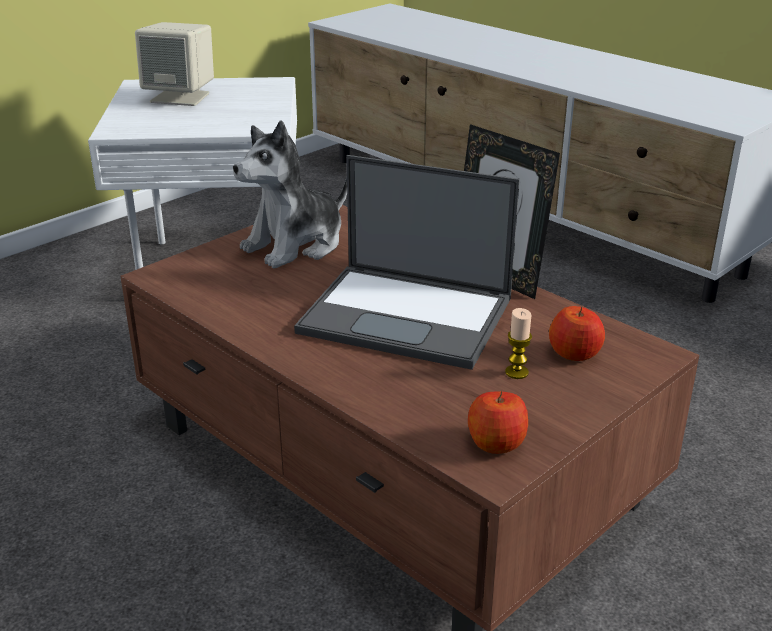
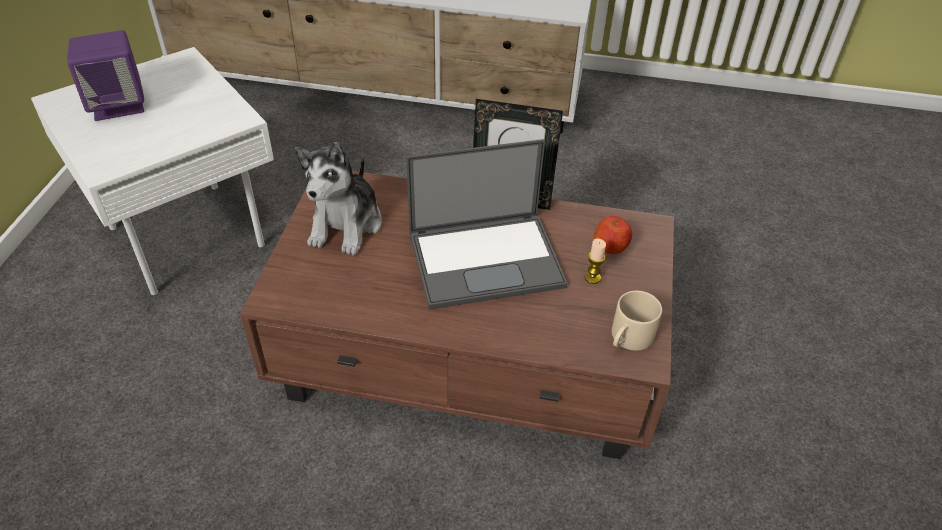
camera: 35 degrees left, 15 degrees up
beige speaker [135,22,214,106] -> purple speaker [67,30,144,121]
apple [468,391,528,454] -> beige mug [612,291,662,351]

